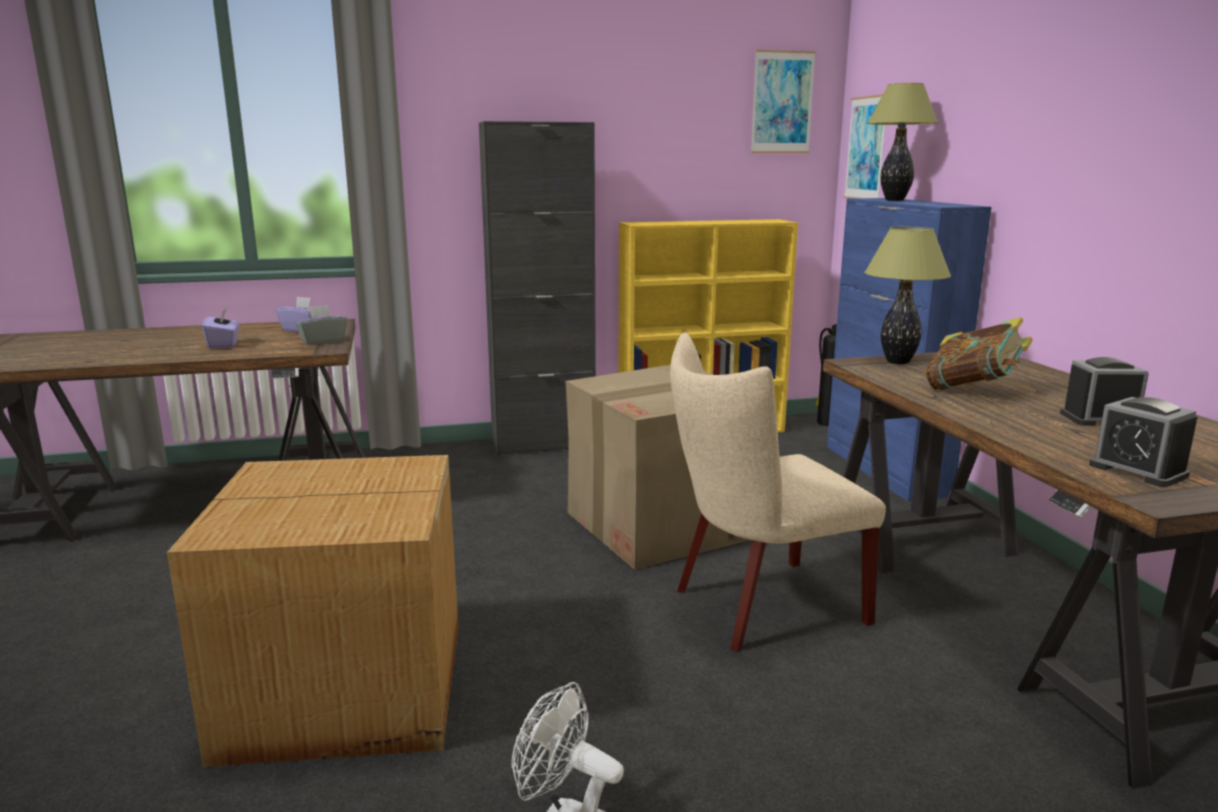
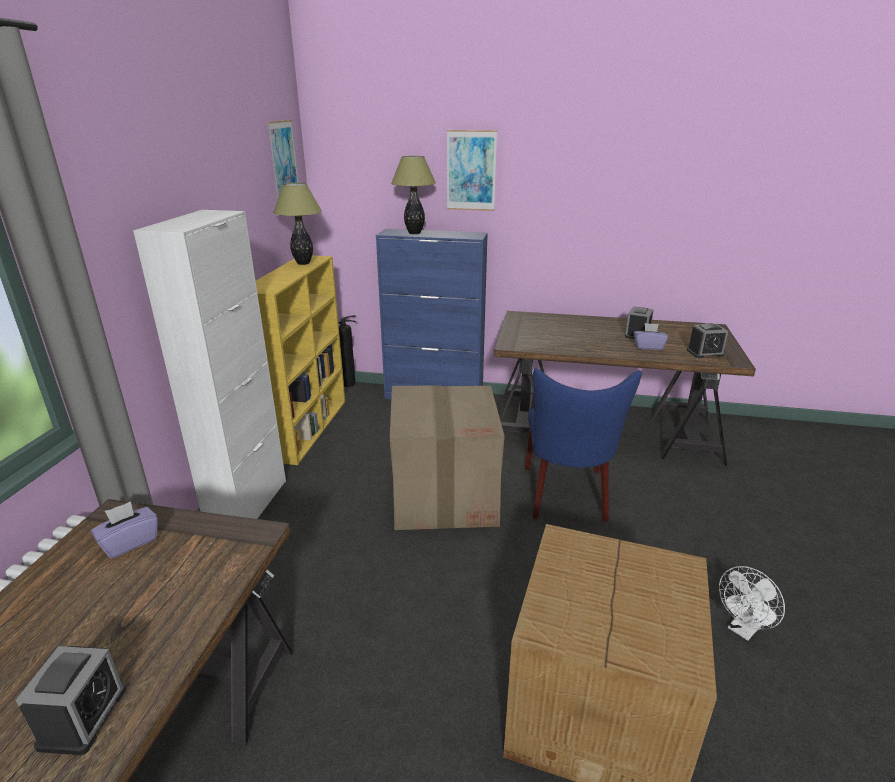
camera: 65 degrees left, 10 degrees up
purple tissue box [202,308,240,349] -> purple tissue box moved to [634,323,668,350]
grey tissue box [295,305,347,345] -> none
black cabinet [479,121,596,456] -> white cabinet [133,210,286,519]
beige chair [670,332,886,652] -> blue chair [525,368,642,522]
picture [844,94,885,198] -> picture moved to [447,130,497,211]
table lamp [864,227,951,364] -> table lamp moved to [273,183,322,265]
book [925,317,1033,390] -> none
none -> alarm clock [16,646,126,755]

